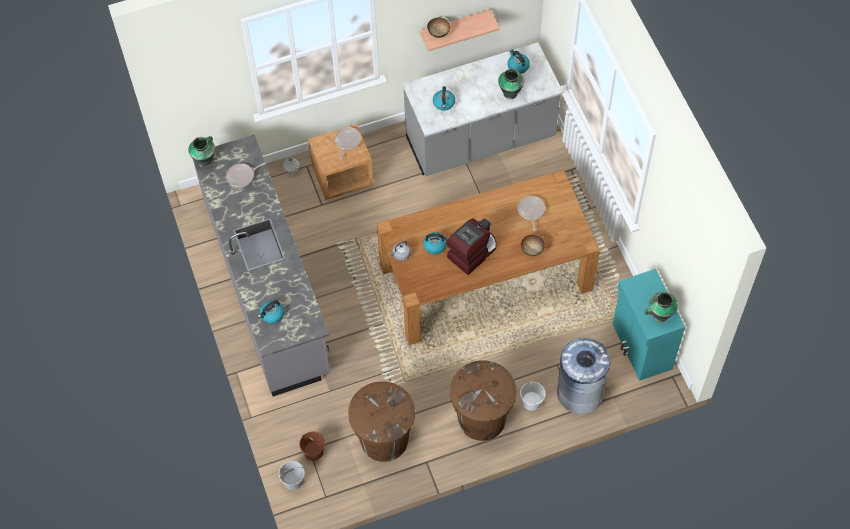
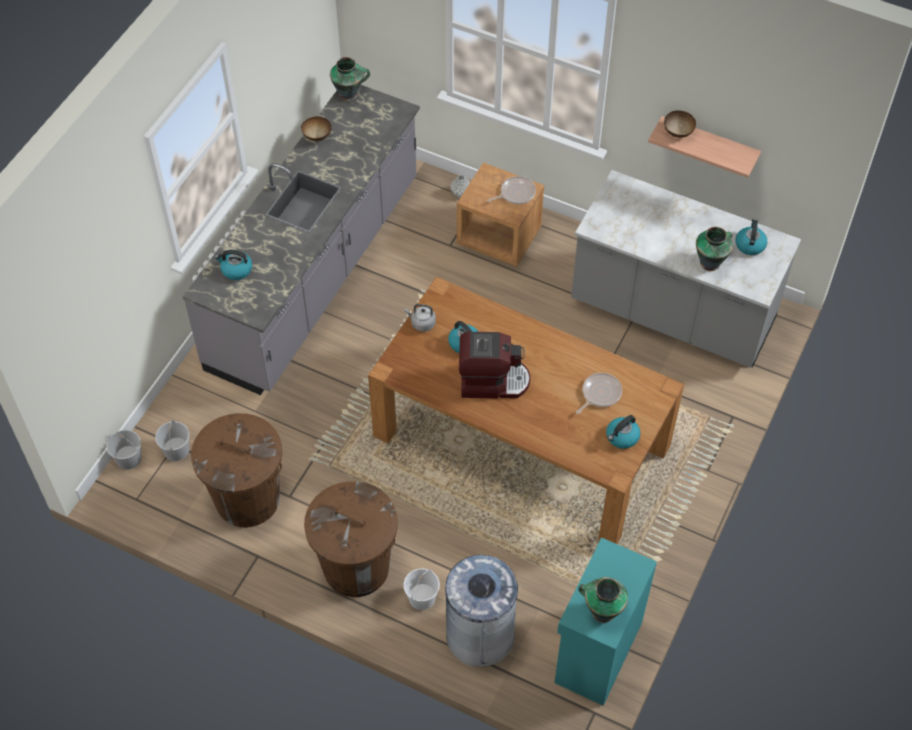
camera: 45 degrees right, 5 degrees down
frying pan [226,163,265,187] -> none
brown bucket [299,432,325,461] -> white bucket [155,420,189,461]
kettle [433,87,455,111] -> kettle moved to [606,415,640,449]
bowl [521,235,545,256] -> bowl moved to [301,116,332,142]

